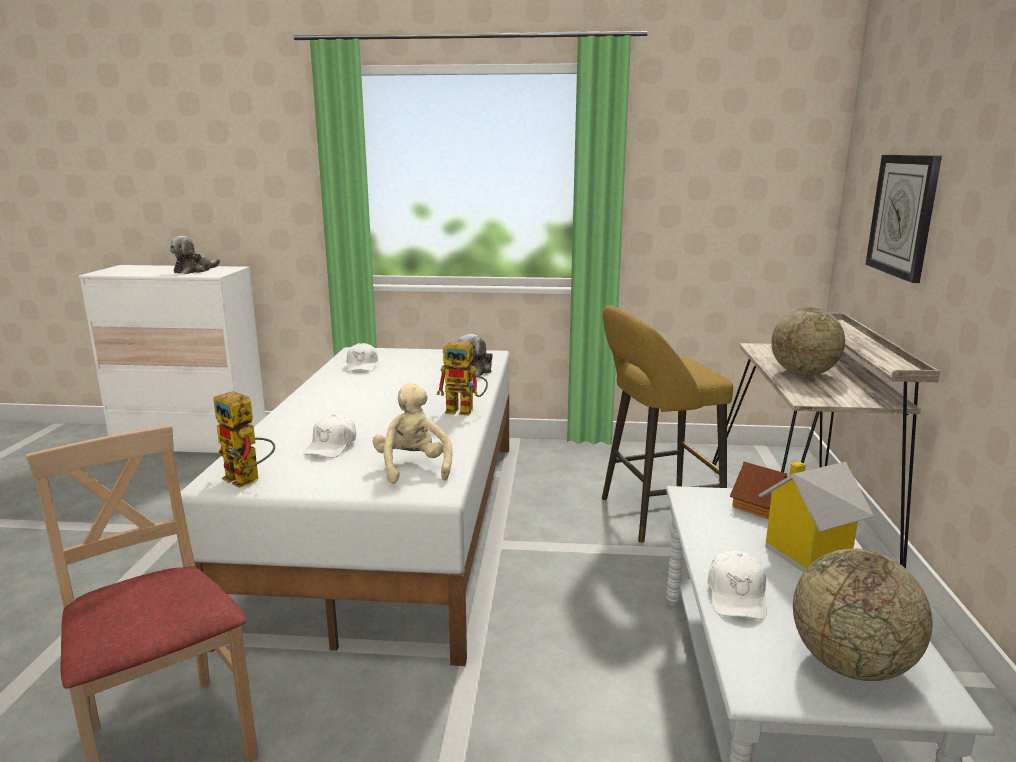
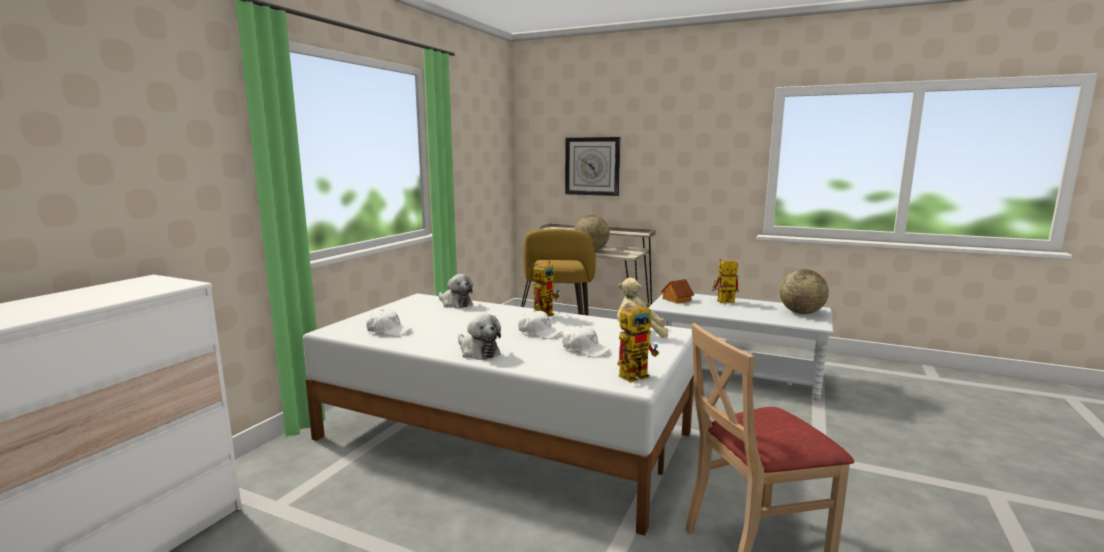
camera: 70 degrees left, 5 degrees down
plush toy [170,236,220,274] -> plush toy moved to [458,314,501,360]
white cap [707,551,767,620] -> white cap moved to [518,310,562,339]
toy house [759,462,874,572] -> toy robot [712,259,739,303]

